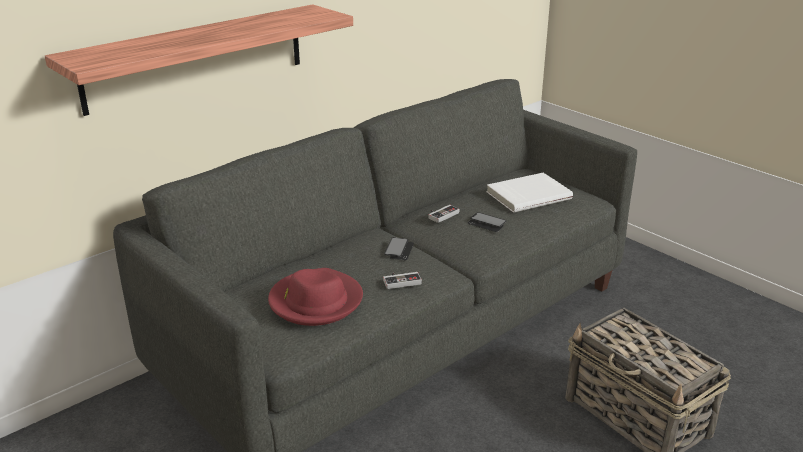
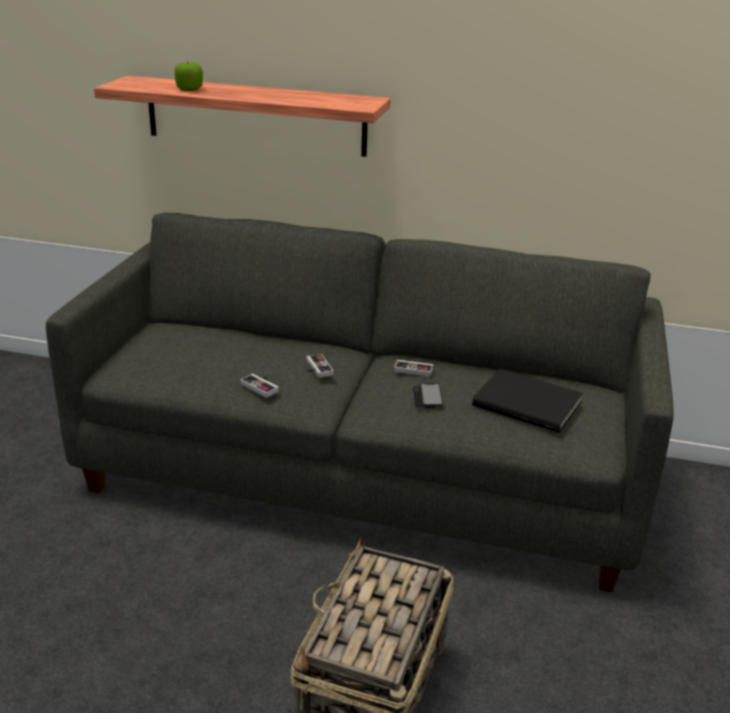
camera: 55 degrees right, 0 degrees up
red hat [268,268,363,326] -> none
phone [384,237,414,260] -> game controller [307,354,334,378]
white book [487,173,573,213] -> black book [472,369,583,433]
none -> apple [175,61,203,91]

